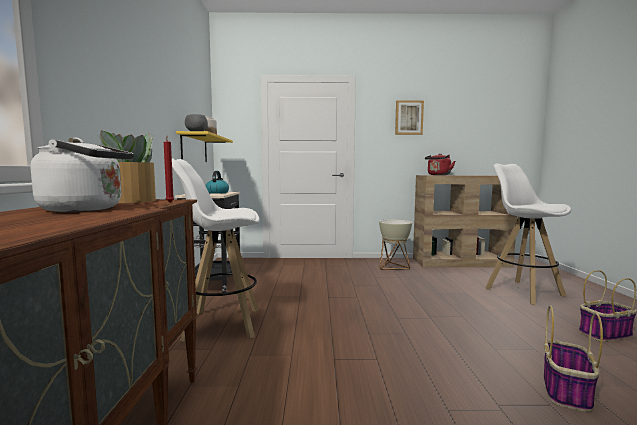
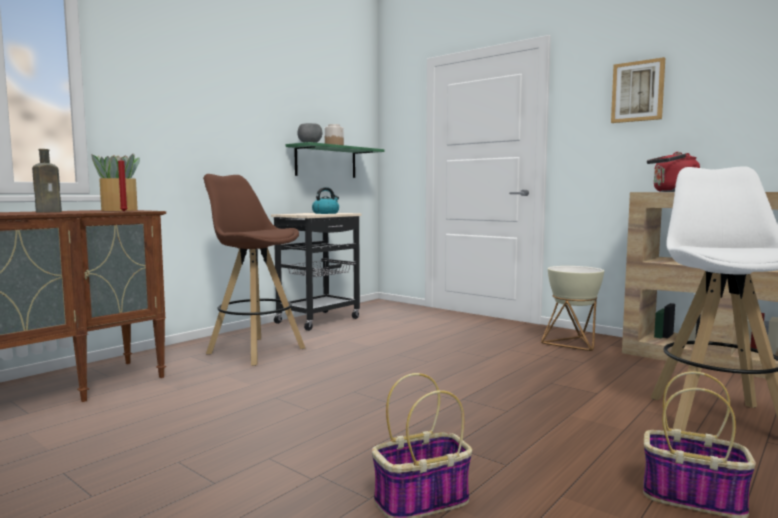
camera: 40 degrees right, 0 degrees up
white kettle [31,138,134,212] -> brown bottle [32,149,62,213]
white stool [172,158,260,342] -> brown stool [203,174,306,366]
yellow shelf [176,131,233,162] -> green shelf [286,142,384,178]

